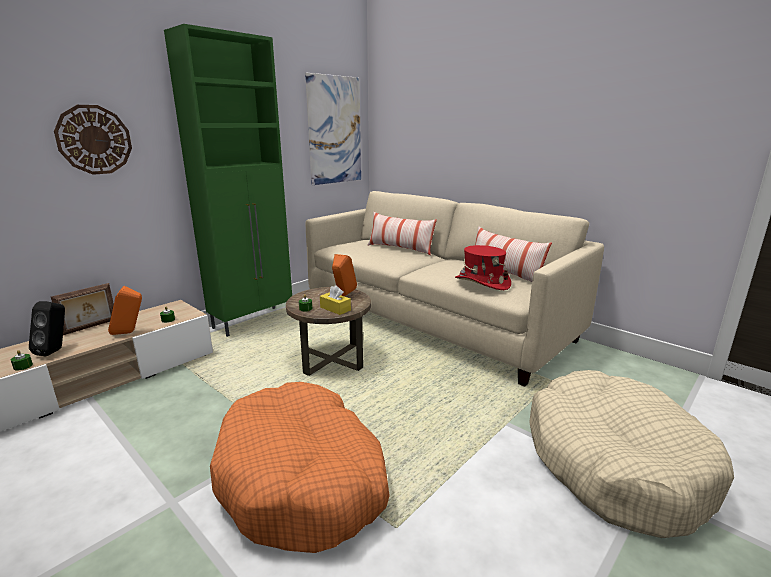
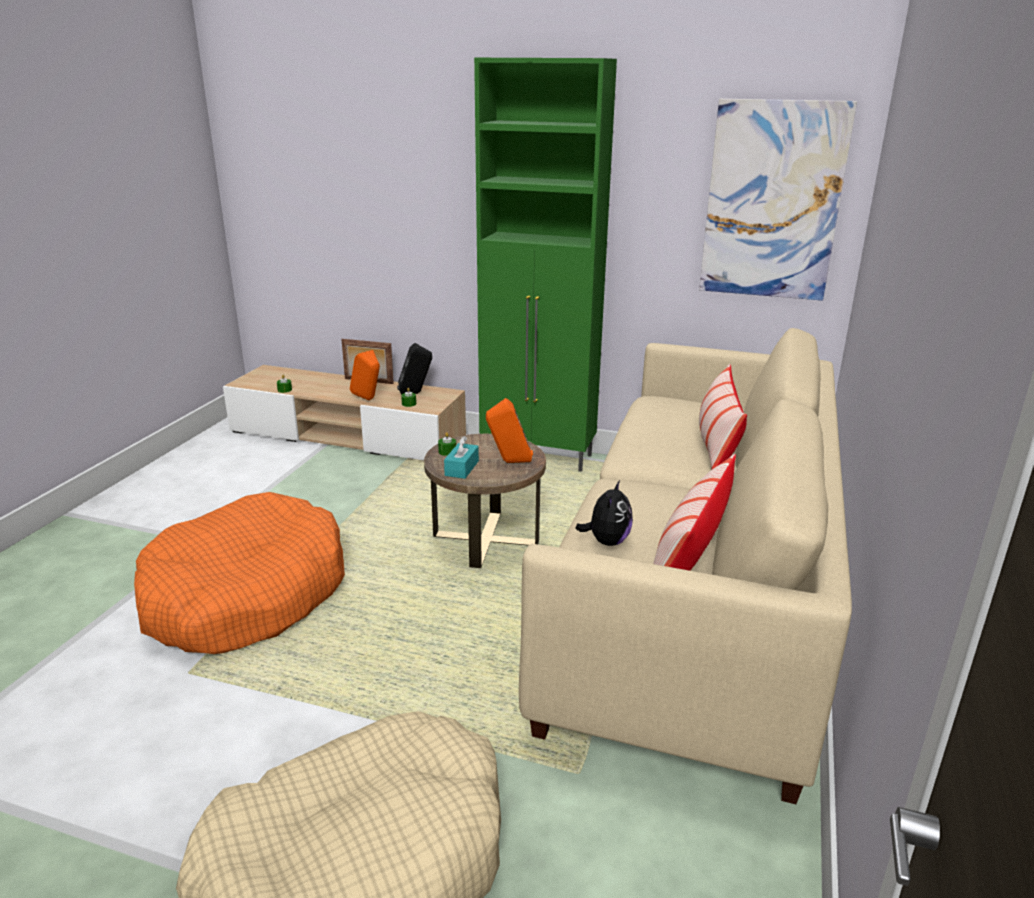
camera: 65 degrees right, 5 degrees up
black speaker [29,301,65,357] -> black speaker moved to [397,343,432,394]
wall clock [54,105,132,175] -> none
yellow tissue box [320,285,351,315] -> turquoise tissue box [444,436,479,479]
red hat [455,245,511,290] -> plush toy [575,480,633,546]

